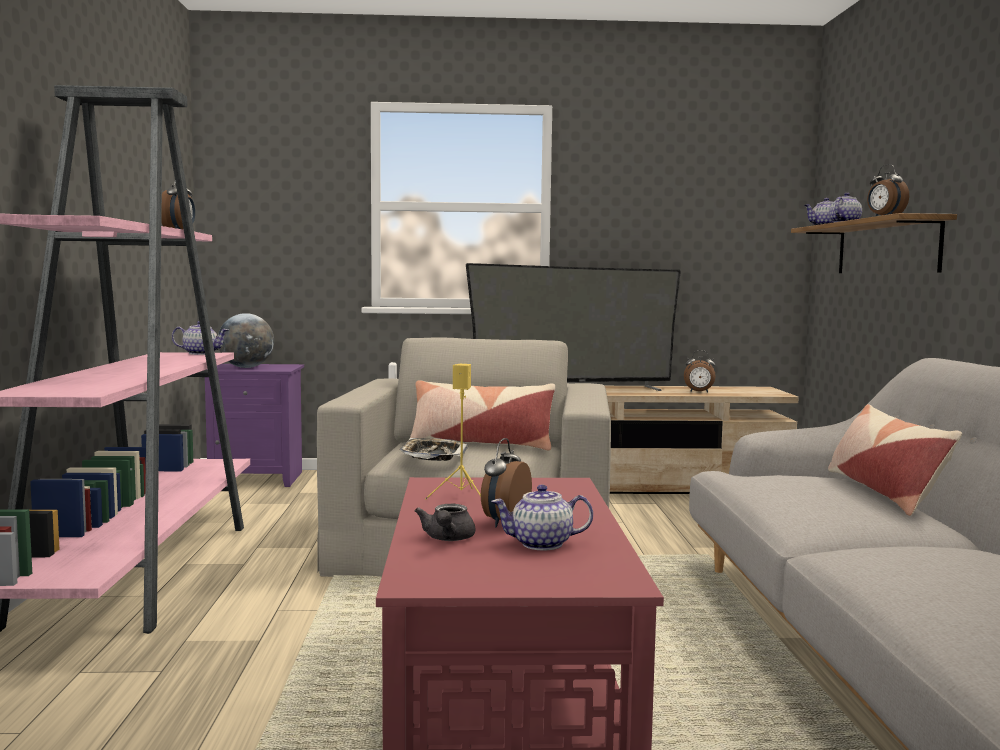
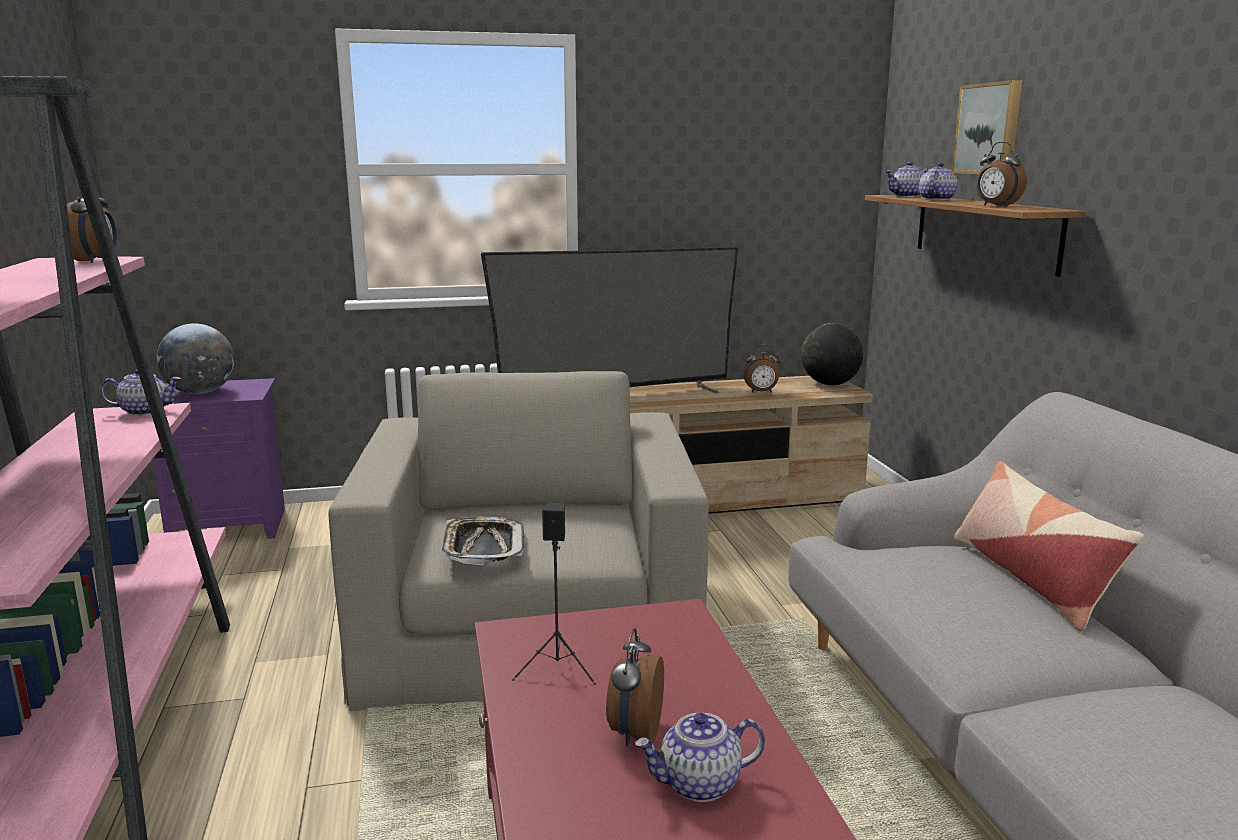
camera: 10 degrees left, 10 degrees up
pillow [410,380,555,451] -> none
grey teapot [415,504,475,541] -> none
yellow speaker [425,364,481,500] -> black speaker [512,503,596,685]
none -> globe [801,323,863,385]
none -> picture [952,80,1022,174]

